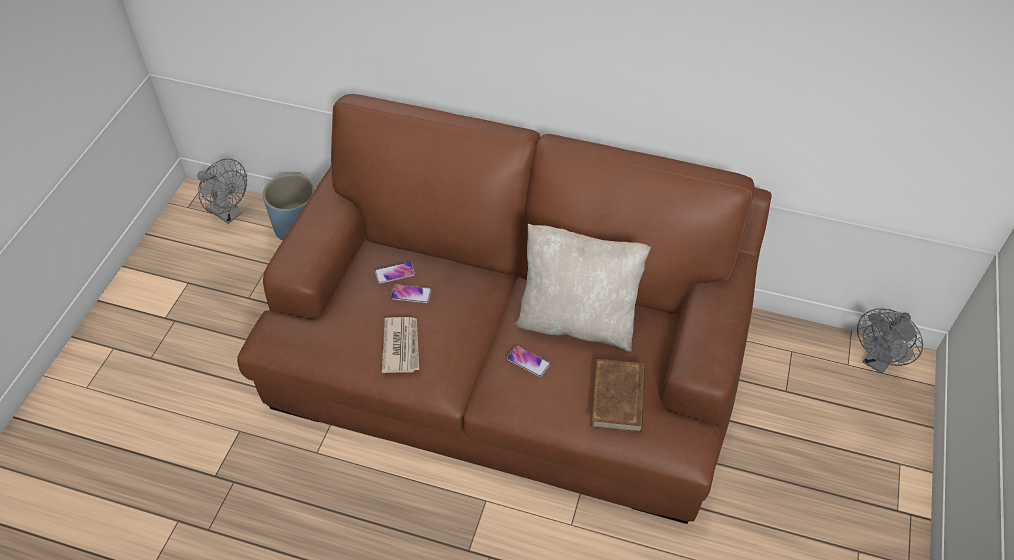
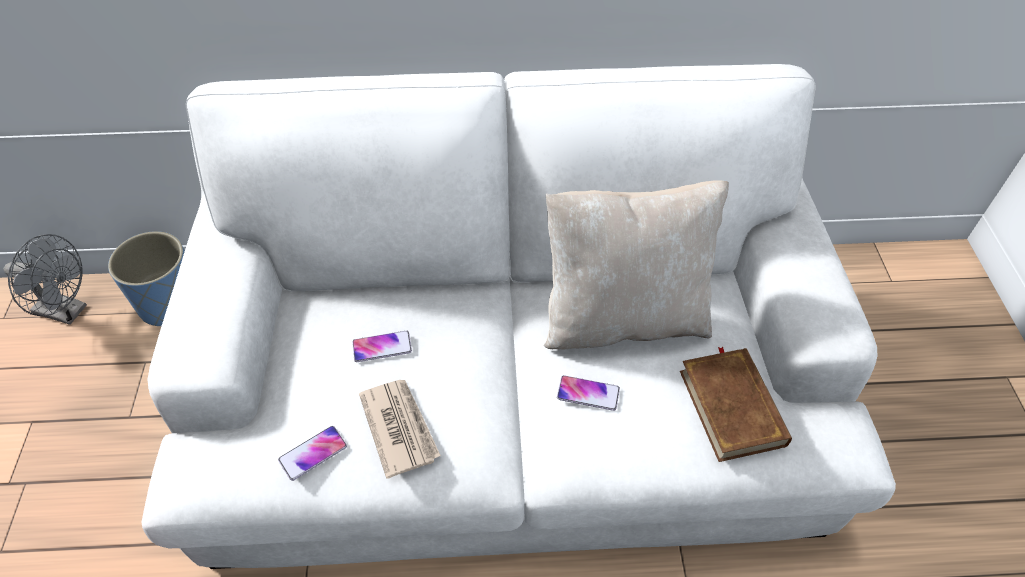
camera: 20 degrees left, 0 degrees up
brown sofa [237,94,772,524] -> white sofa [141,64,896,569]
phone [375,262,415,284] -> phone moved to [278,426,347,481]
grey fan [857,308,923,374] -> none

